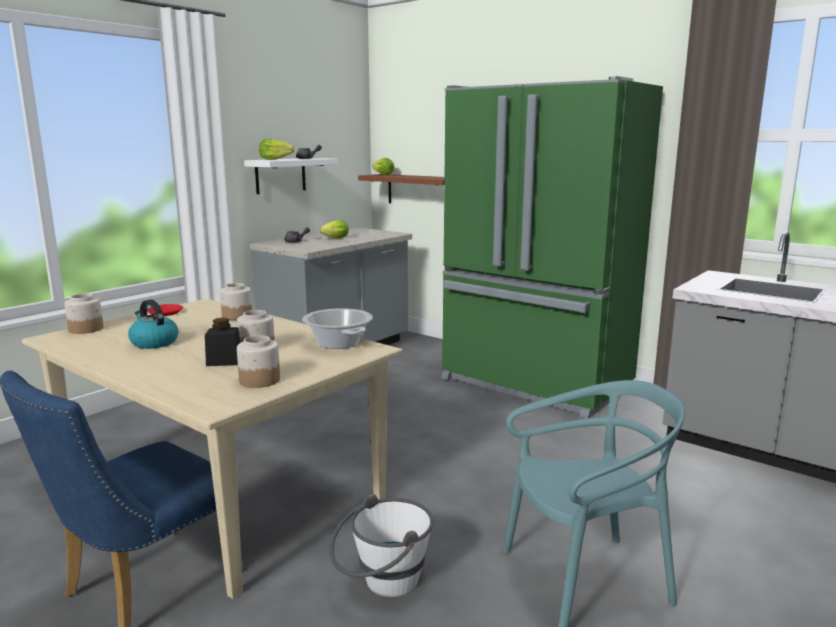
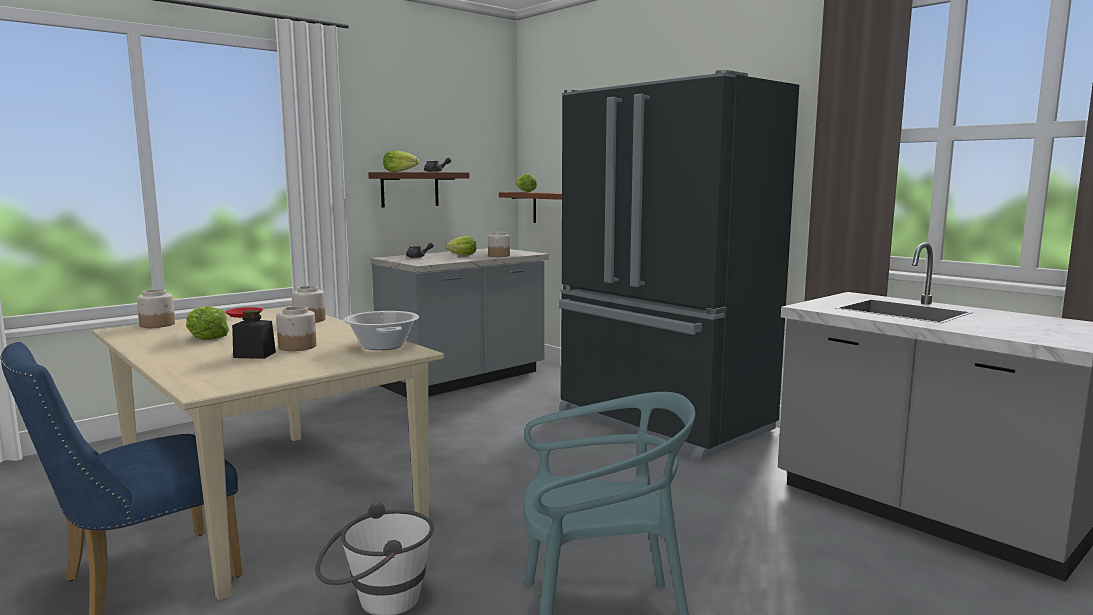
camera: 10 degrees right, 5 degrees down
kettle [128,299,179,349] -> lettuce [186,306,229,340]
jar [237,335,280,388] -> jar moved to [488,232,510,257]
white shelf [244,158,338,194] -> brown shelf [368,172,469,208]
green fridge [442,76,663,419] -> black fridge [559,70,799,460]

